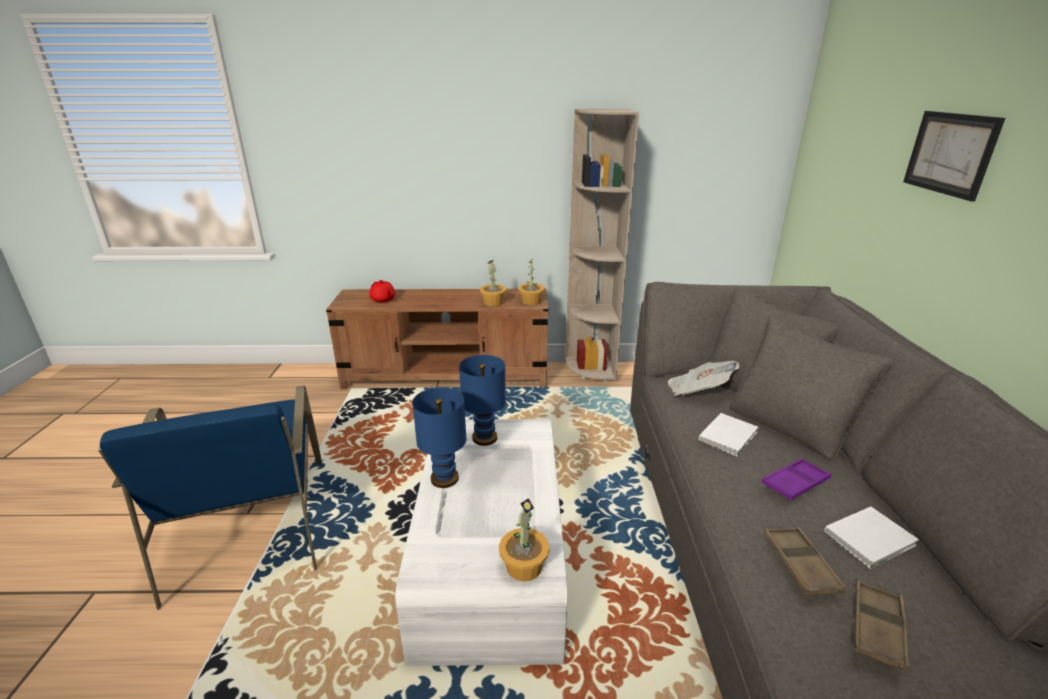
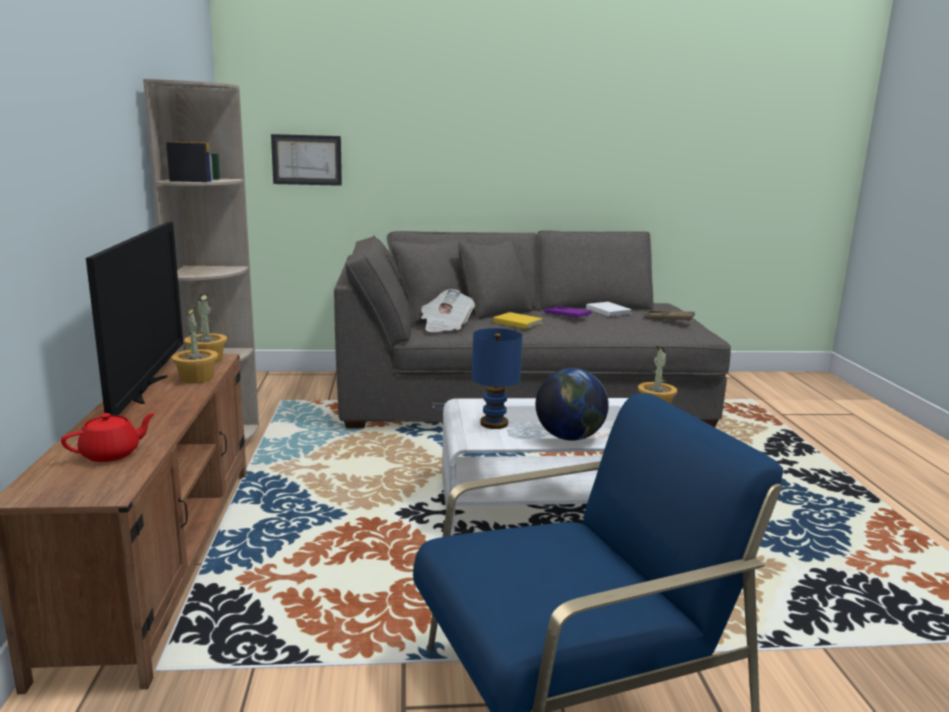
camera: 95 degrees left, 10 degrees down
blue table lamp [412,387,467,488] -> globe [536,368,609,441]
white book [699,413,758,457] -> yellow book [493,312,543,329]
brown tray [764,527,846,595] -> none
picture [903,111,1005,202] -> picture moved to [271,134,342,186]
none -> television [86,222,183,416]

